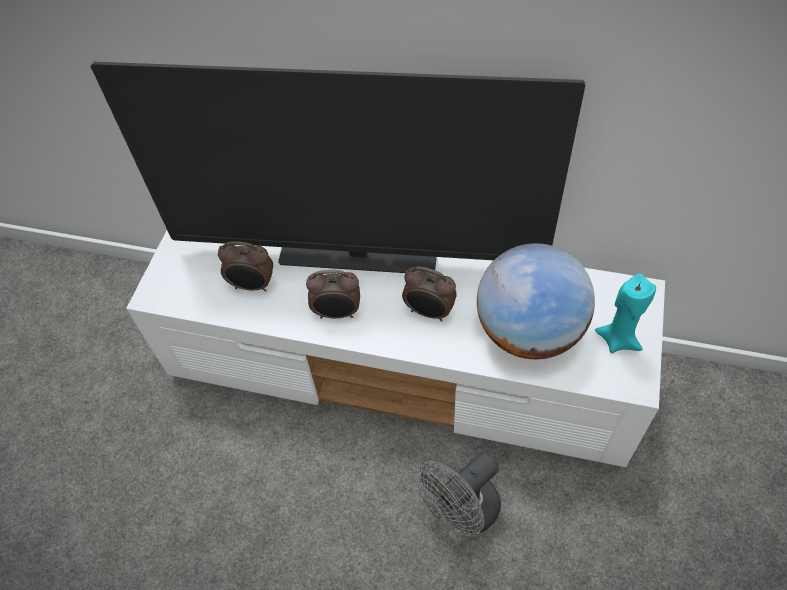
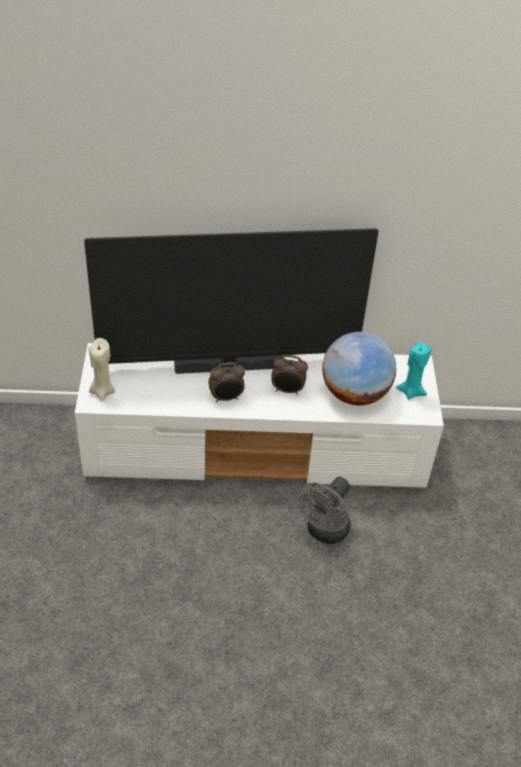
camera: 20 degrees left, 10 degrees down
alarm clock [218,241,273,292] -> none
none -> beige candle [89,338,115,401]

